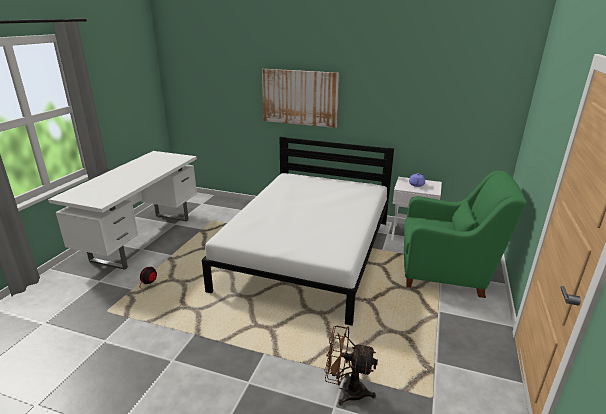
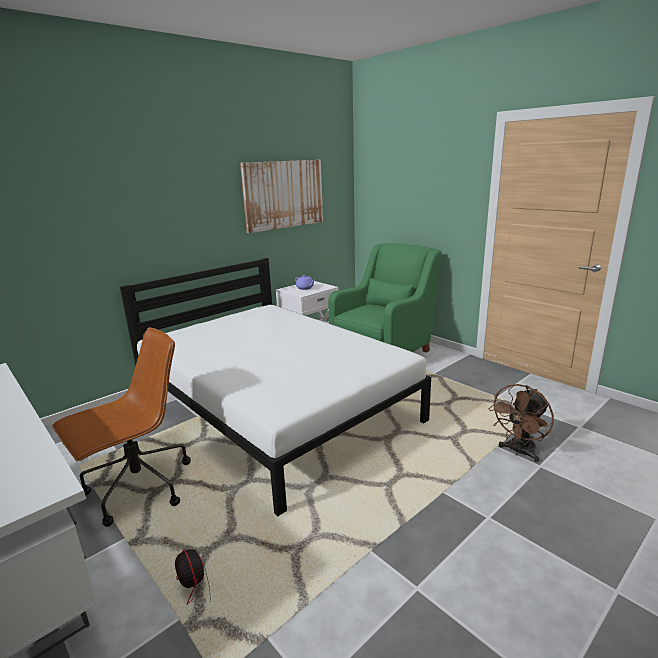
camera: 60 degrees left, 5 degrees down
picture [262,69,339,128] -> picture moved to [240,160,323,233]
none -> brown office chair [52,328,191,527]

